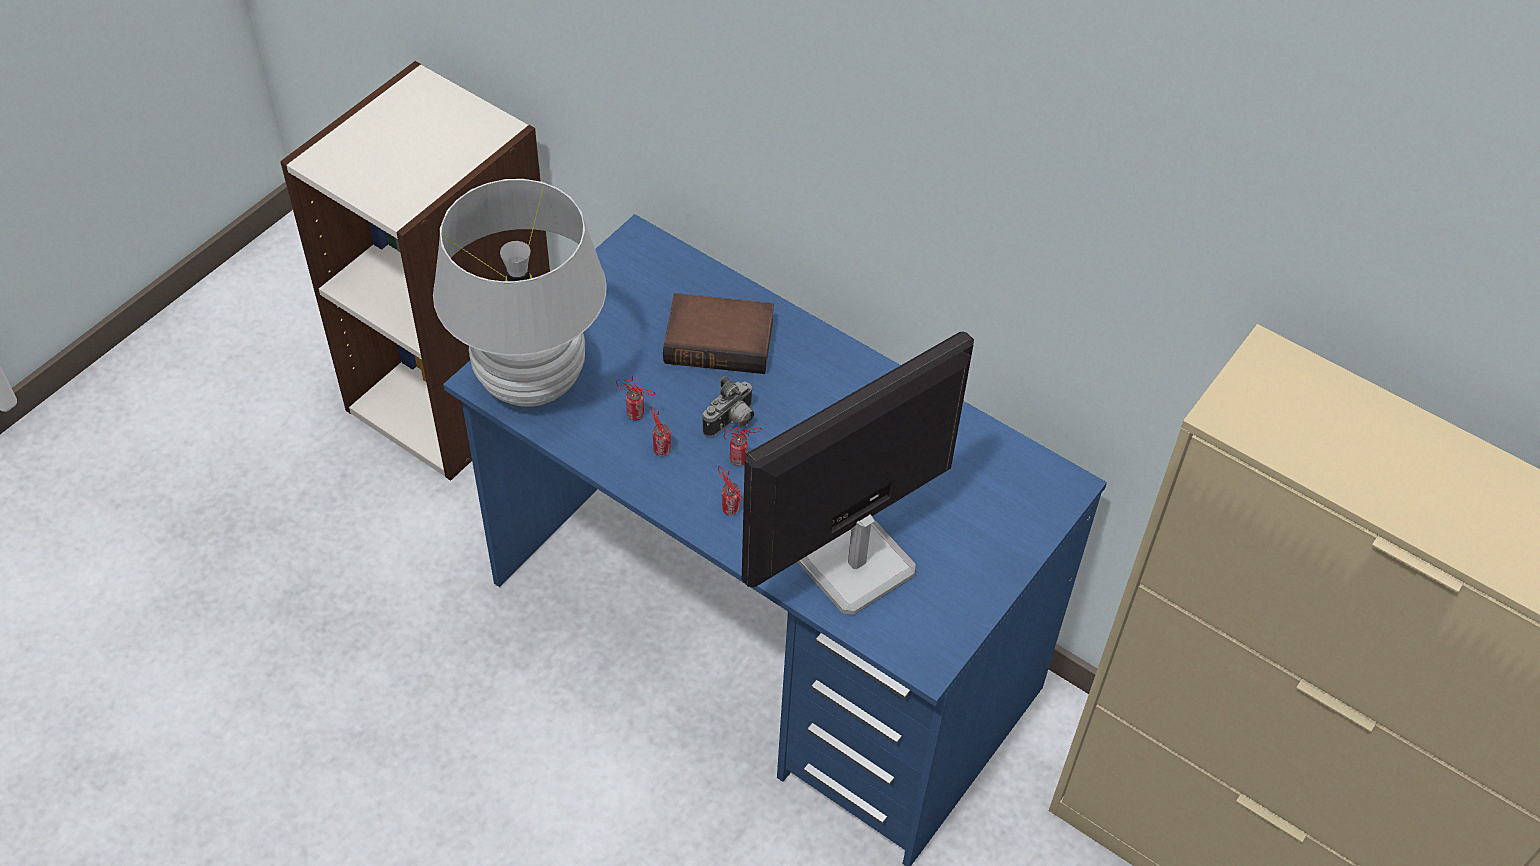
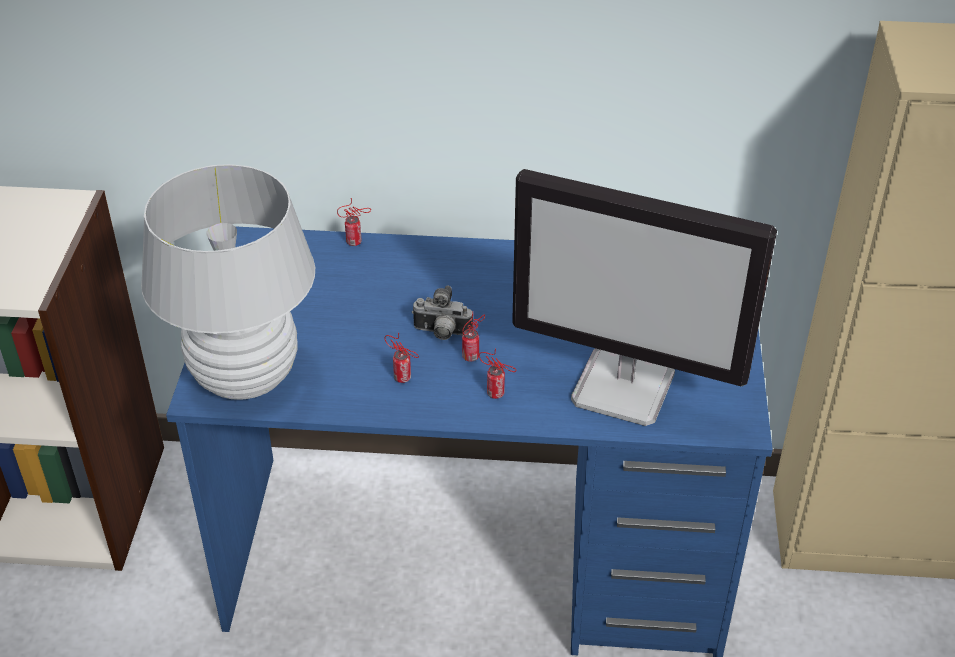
camera: 30 degrees left, 10 degrees down
can [616,375,656,420] -> can moved to [337,198,371,246]
book [663,293,774,374] -> none
camera [703,376,754,437] -> camera turned 90 degrees clockwise [412,285,473,340]
monitor [742,332,974,615] -> monitor turned 90 degrees counterclockwise [512,169,777,426]

